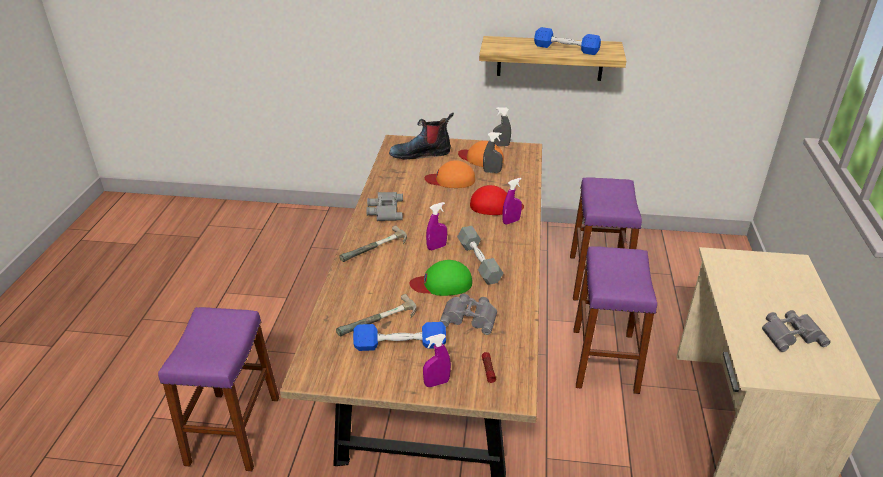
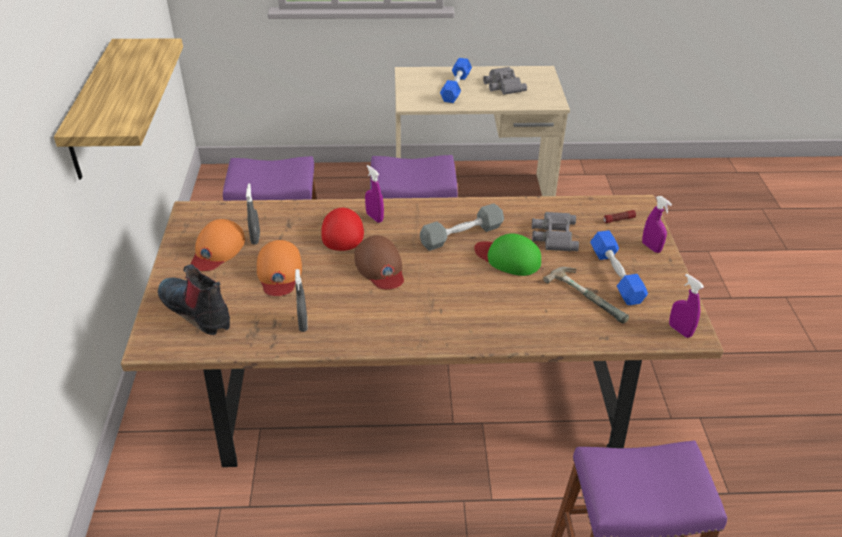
camera: 100 degrees left, 5 degrees up
hammer [339,225,407,262] -> none
grey binoculars [366,192,403,221] -> none
boot [389,113,454,160] -> boot turned 150 degrees clockwise [158,264,230,335]
green cap [409,260,472,296] -> green cap turned 135 degrees clockwise [474,233,541,276]
purple spray bottle [426,202,447,250] -> purple spray bottle moved to [669,274,704,338]
grey spray bottle [493,107,511,146] -> grey spray bottle moved to [295,269,307,332]
blue dumbbell [534,27,601,55] -> blue dumbbell moved to [440,58,472,103]
none -> brown cap [354,235,404,289]

